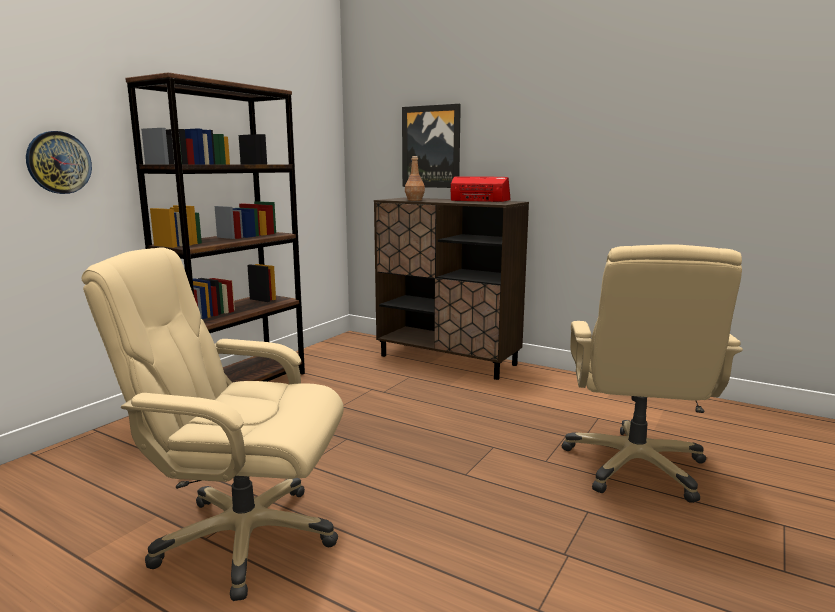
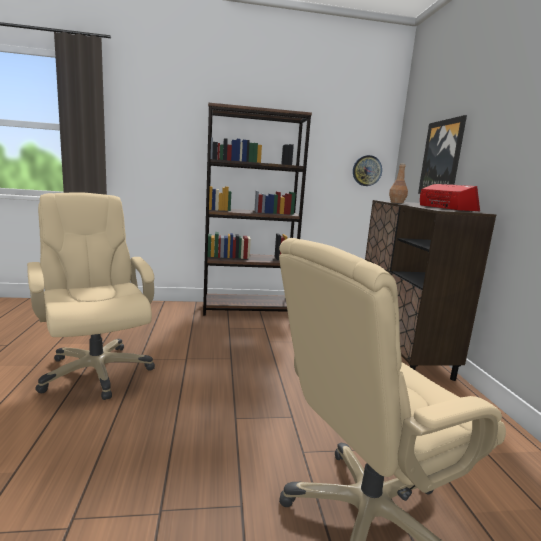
camera: 50 degrees right, 0 degrees up
wall clock [26,131,92,194] -> wall clock moved to [353,155,382,186]

